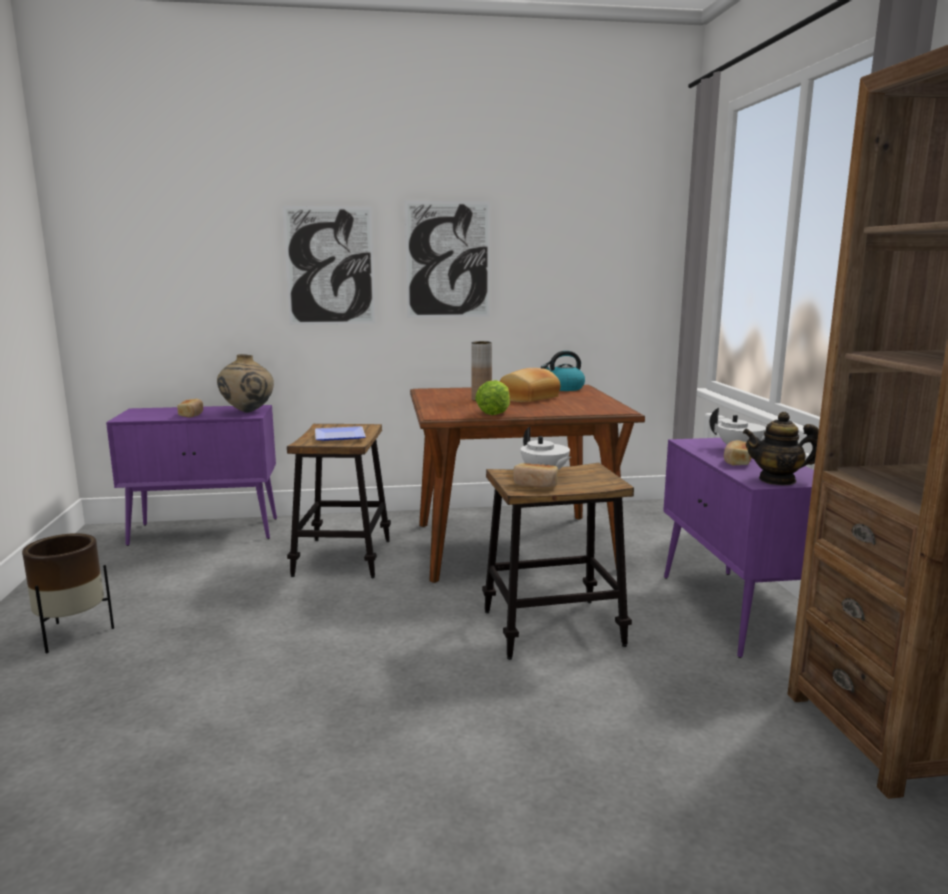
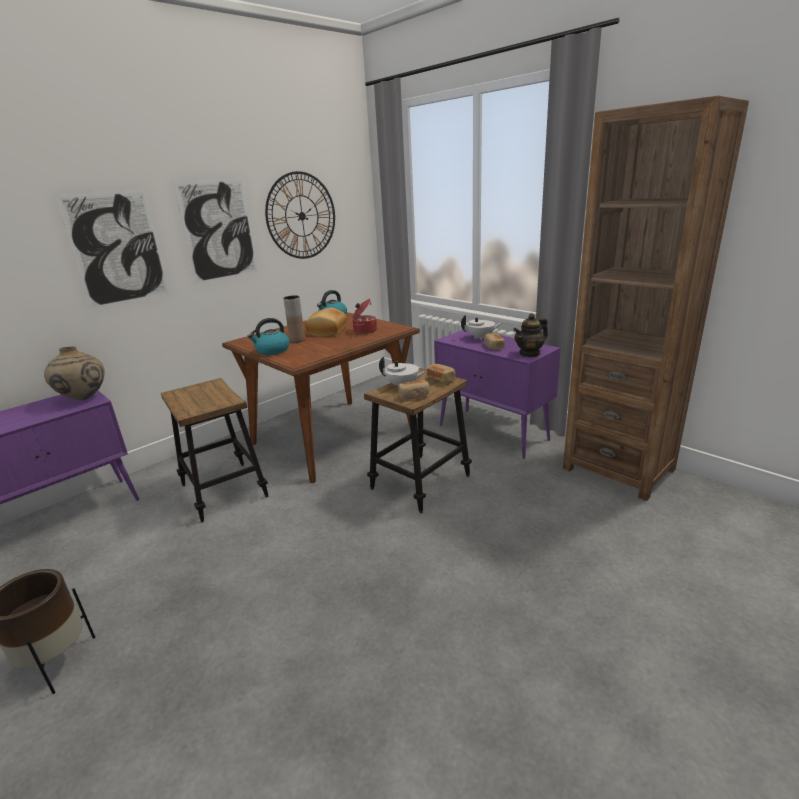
camera: 35 degrees left, 10 degrees up
bread [177,399,203,418] -> bread moved to [427,364,456,382]
plate [315,426,366,441] -> none
lettuce [475,380,510,415] -> none
none -> kettle [247,318,290,355]
none -> wall clock [265,171,335,259]
none -> cooking pot [352,299,377,334]

